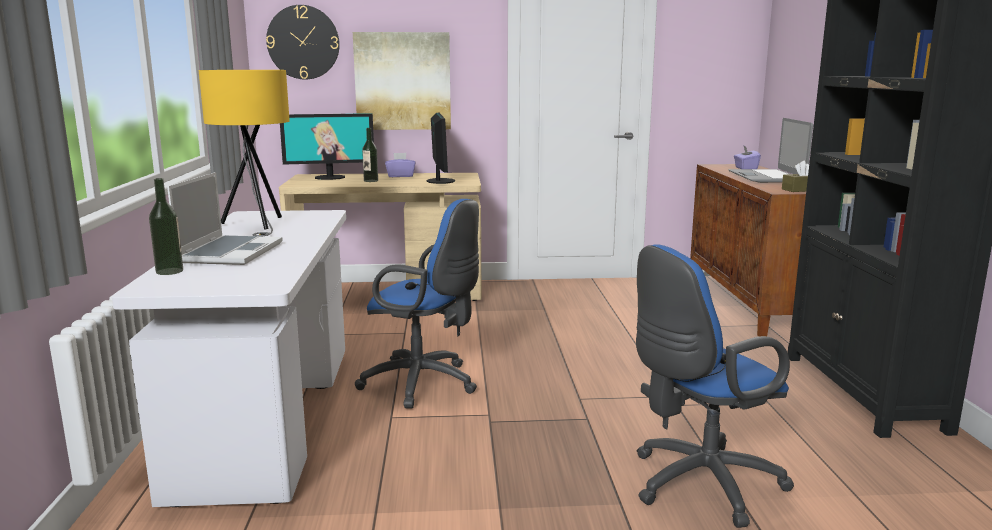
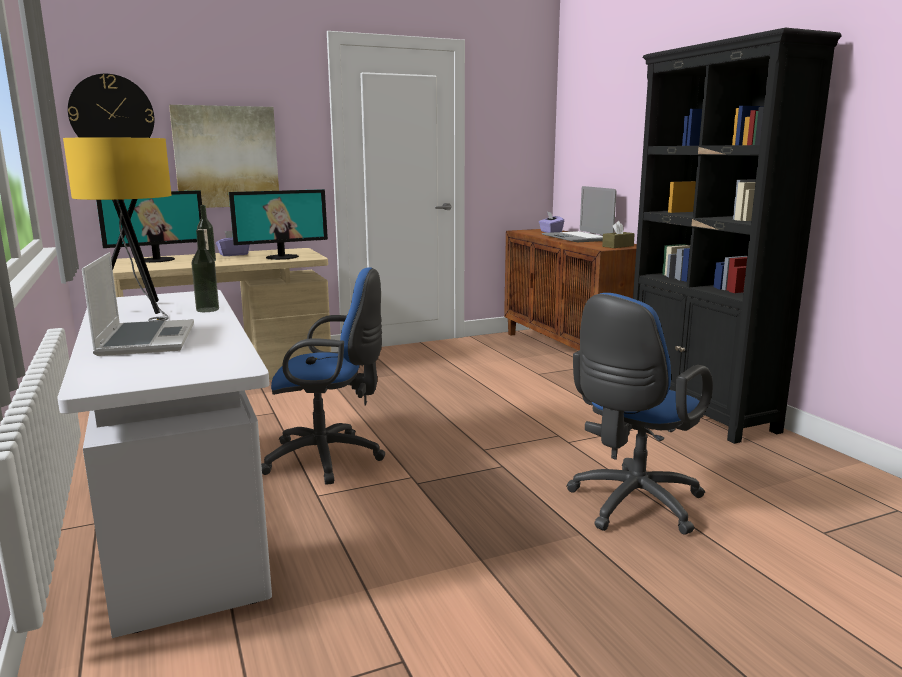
camera: 20 degrees left, 0 degrees up
bottle [149,178,183,275] -> bottle moved to [191,229,219,312]
monitor [427,113,455,184] -> monitor turned 90 degrees clockwise [229,189,328,260]

